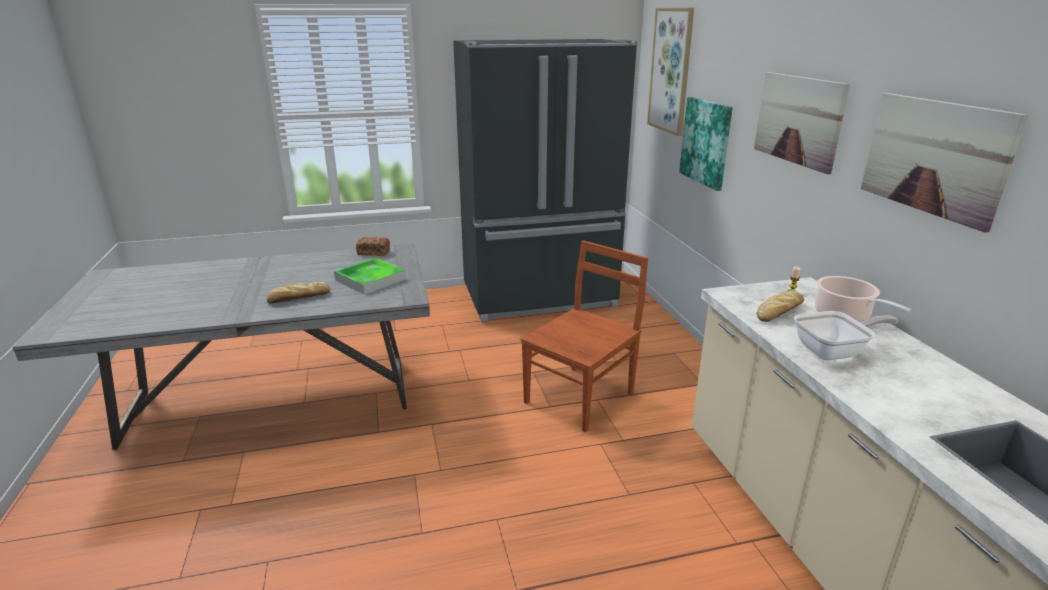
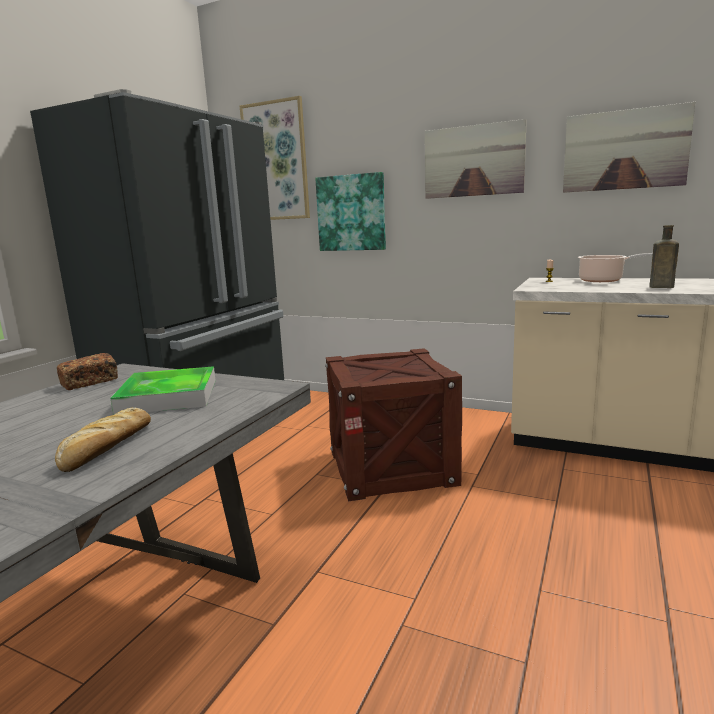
camera: 50 degrees left, 10 degrees down
brown chair [521,240,648,432] -> crate [325,348,462,501]
bread [757,290,804,322] -> none
frying pan [794,311,898,360] -> brown bottle [649,225,679,288]

